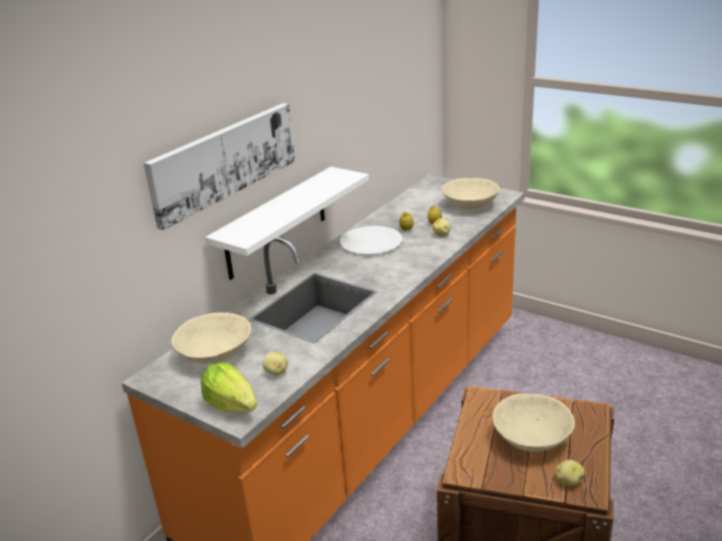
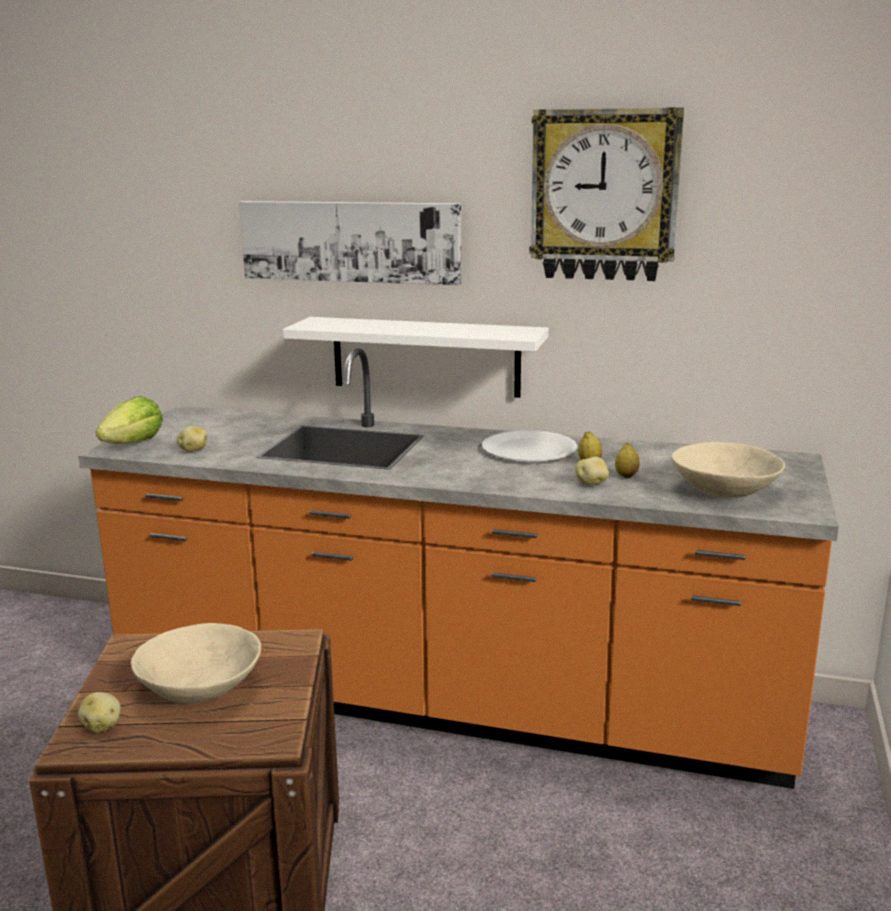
camera: 70 degrees right, 10 degrees down
beige bowl [171,312,251,364] -> none
none -> wall clock [529,107,684,281]

